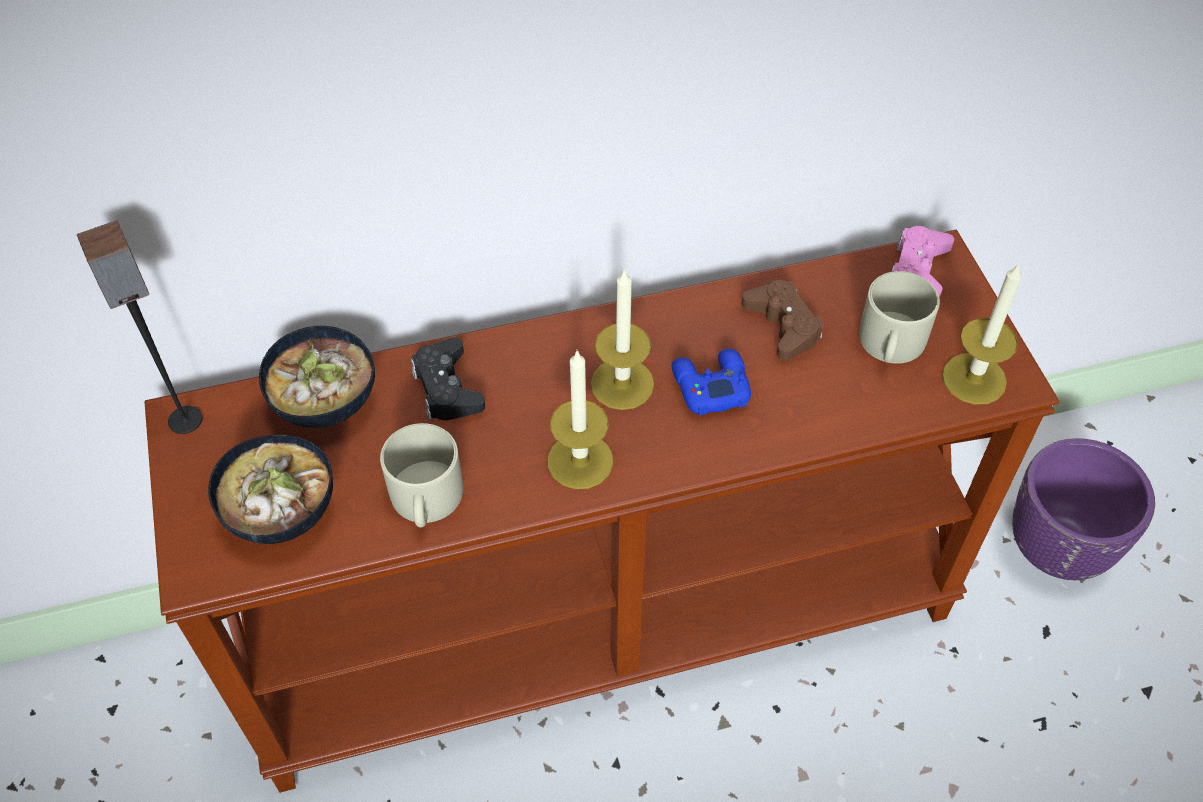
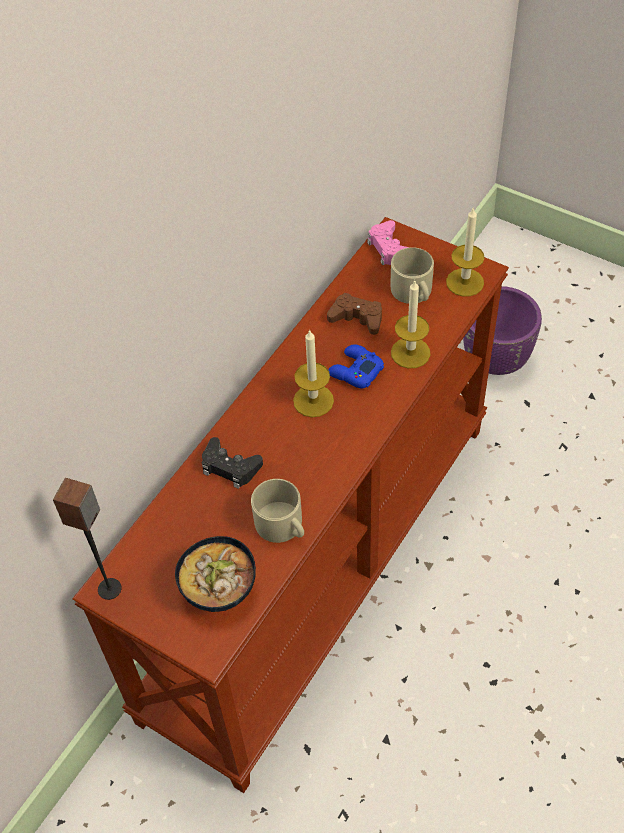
camera: 40 degrees left, 0 degrees up
bowl [259,326,375,428] -> none
candle [547,349,613,489] -> candle moved to [391,281,430,368]

